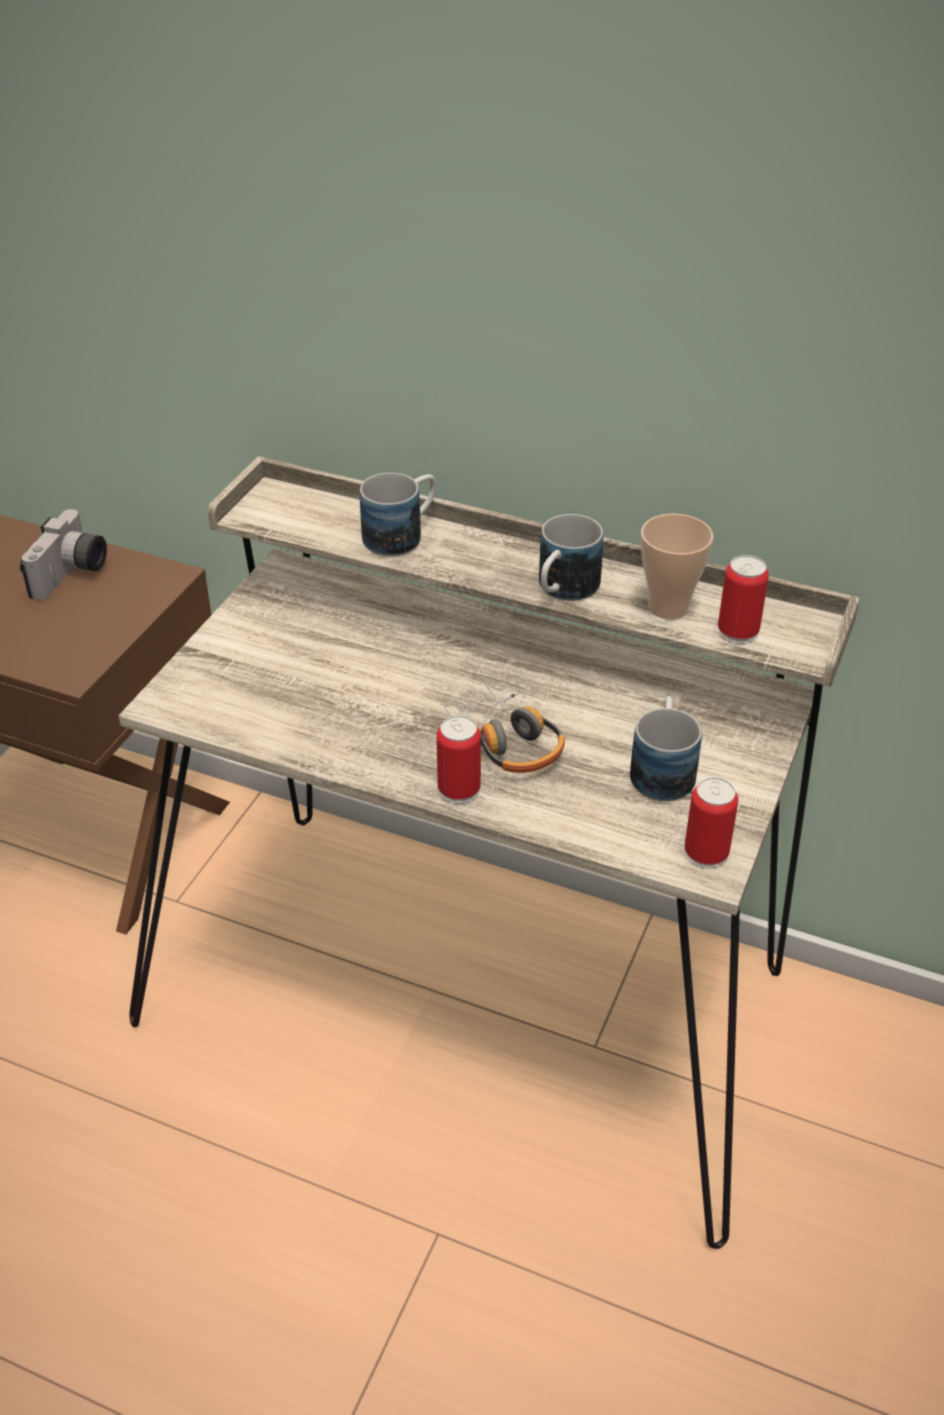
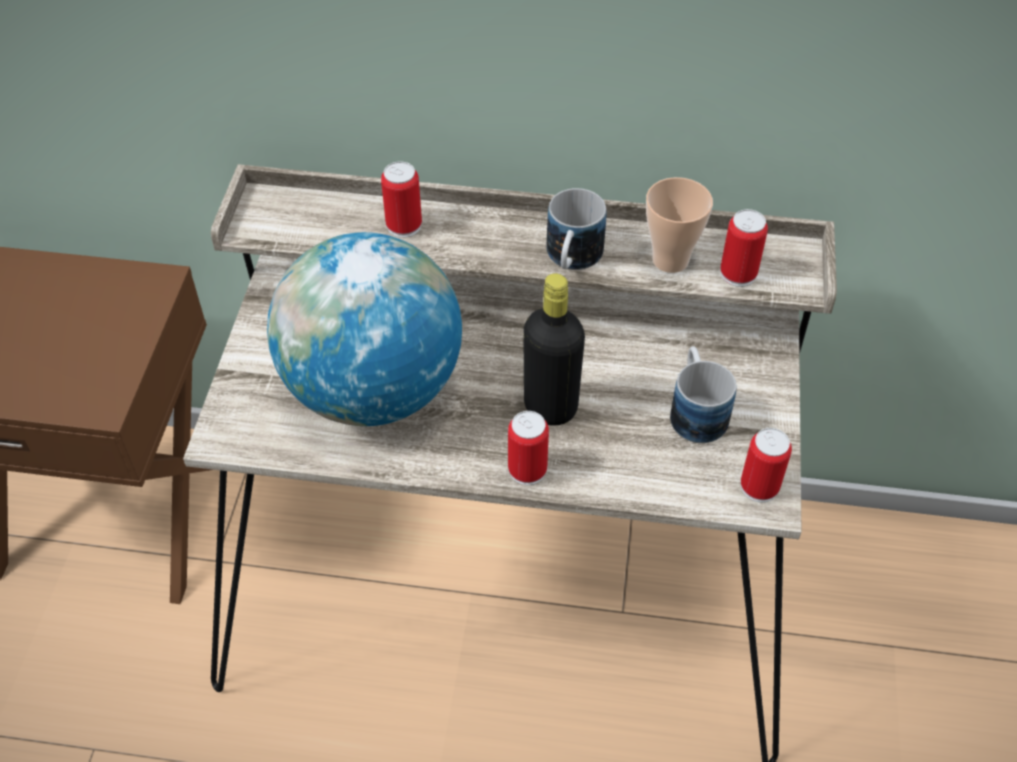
camera: 15 degrees left, 10 degrees up
camera [20,509,107,600] -> none
mug [360,473,436,556] -> can [381,161,422,238]
headphones [437,674,565,773] -> black bottle [523,273,585,426]
none -> globe [267,232,462,426]

